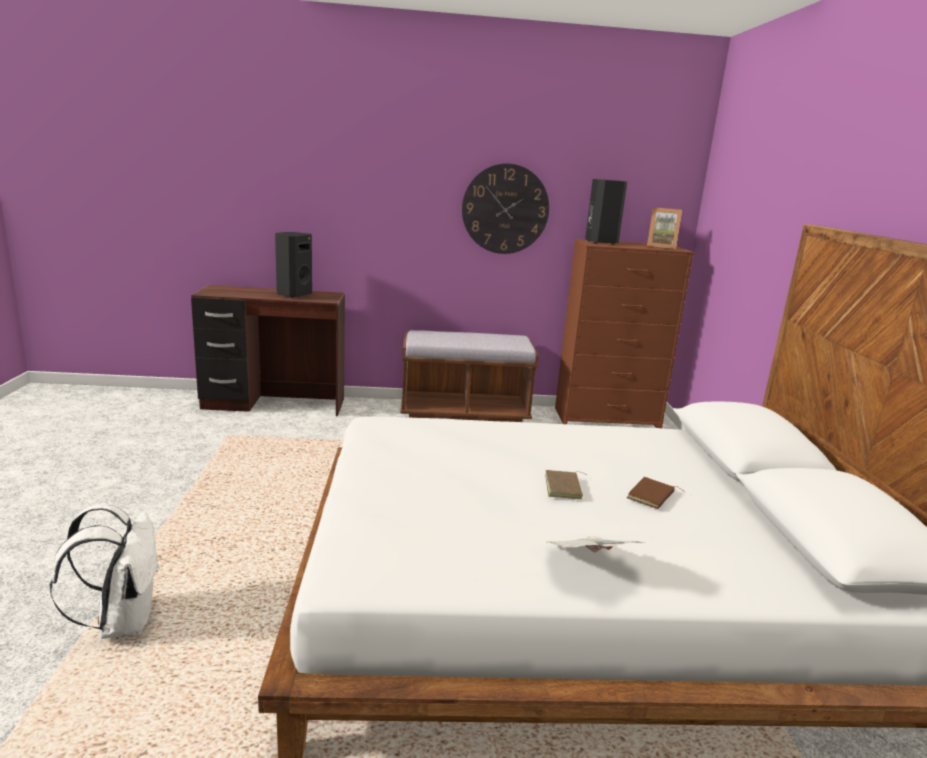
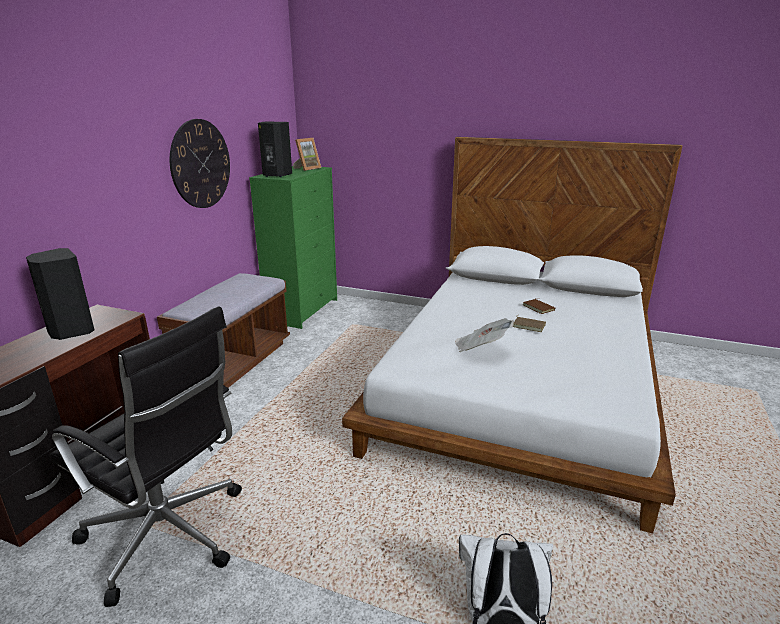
camera: 65 degrees left, 5 degrees up
newspaper [546,536,643,552] -> newspaper moved to [455,318,514,352]
brown dresser [555,239,694,428] -> green dresser [249,166,337,329]
none -> black office chair [50,306,242,607]

